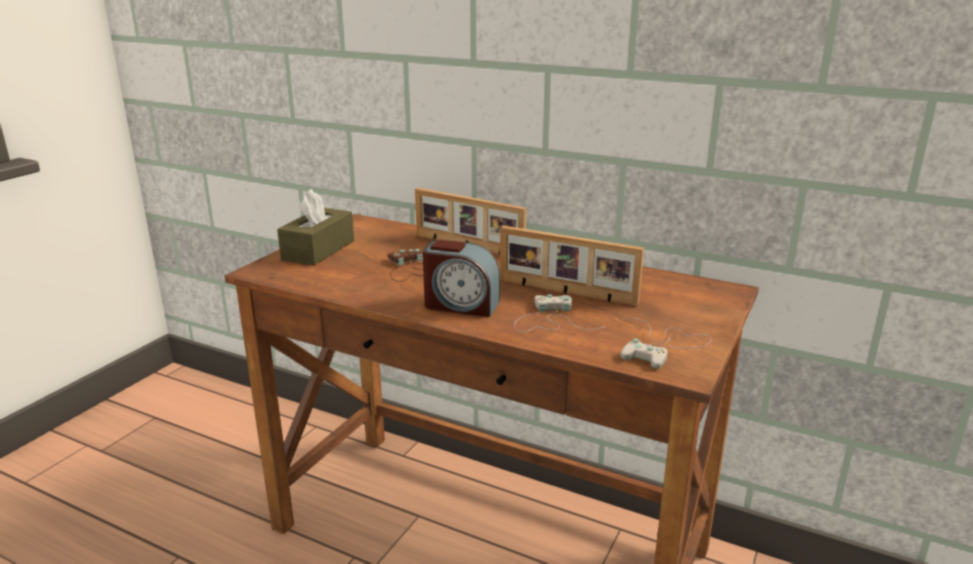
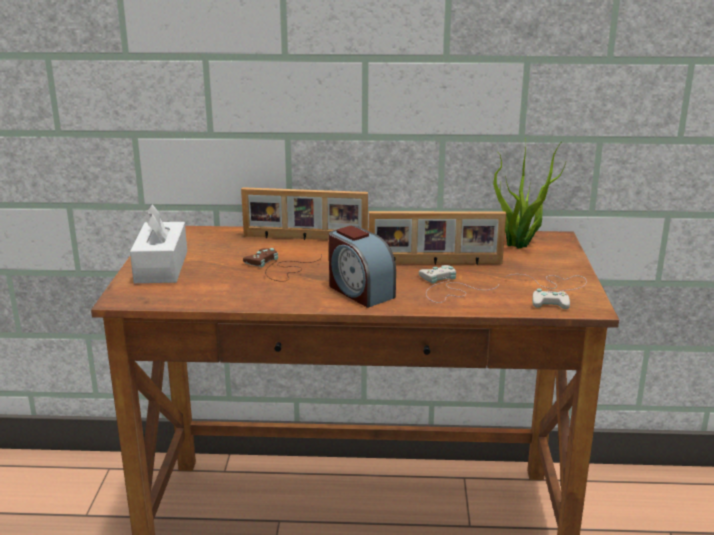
camera: 25 degrees left, 0 degrees up
brown tissue box [277,189,354,265] -> white tissue box [130,204,187,283]
alarm clock [423,240,500,317] -> alarm clock turned 60 degrees clockwise [329,226,396,308]
none -> potted plant [493,140,566,249]

